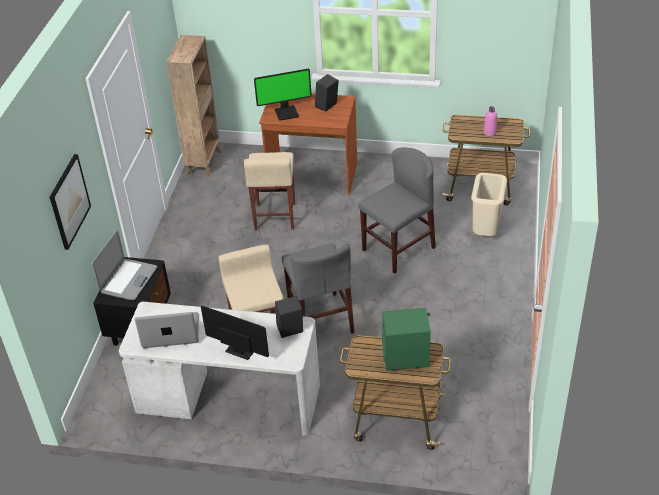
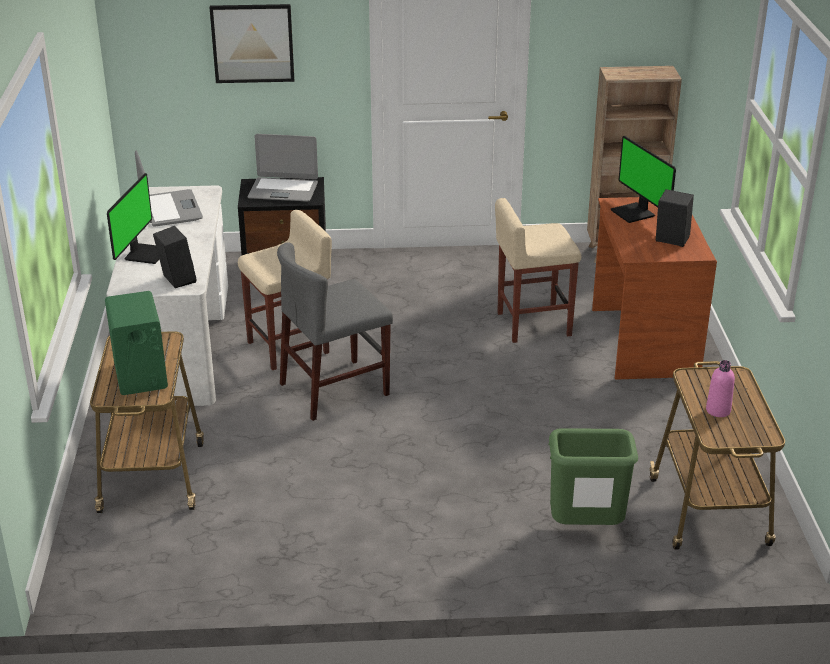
camera: 75 degrees right, 10 degrees down
grey chair [358,148,436,274] -> none
beige trash can [471,173,507,236] -> green trash can [548,428,638,525]

